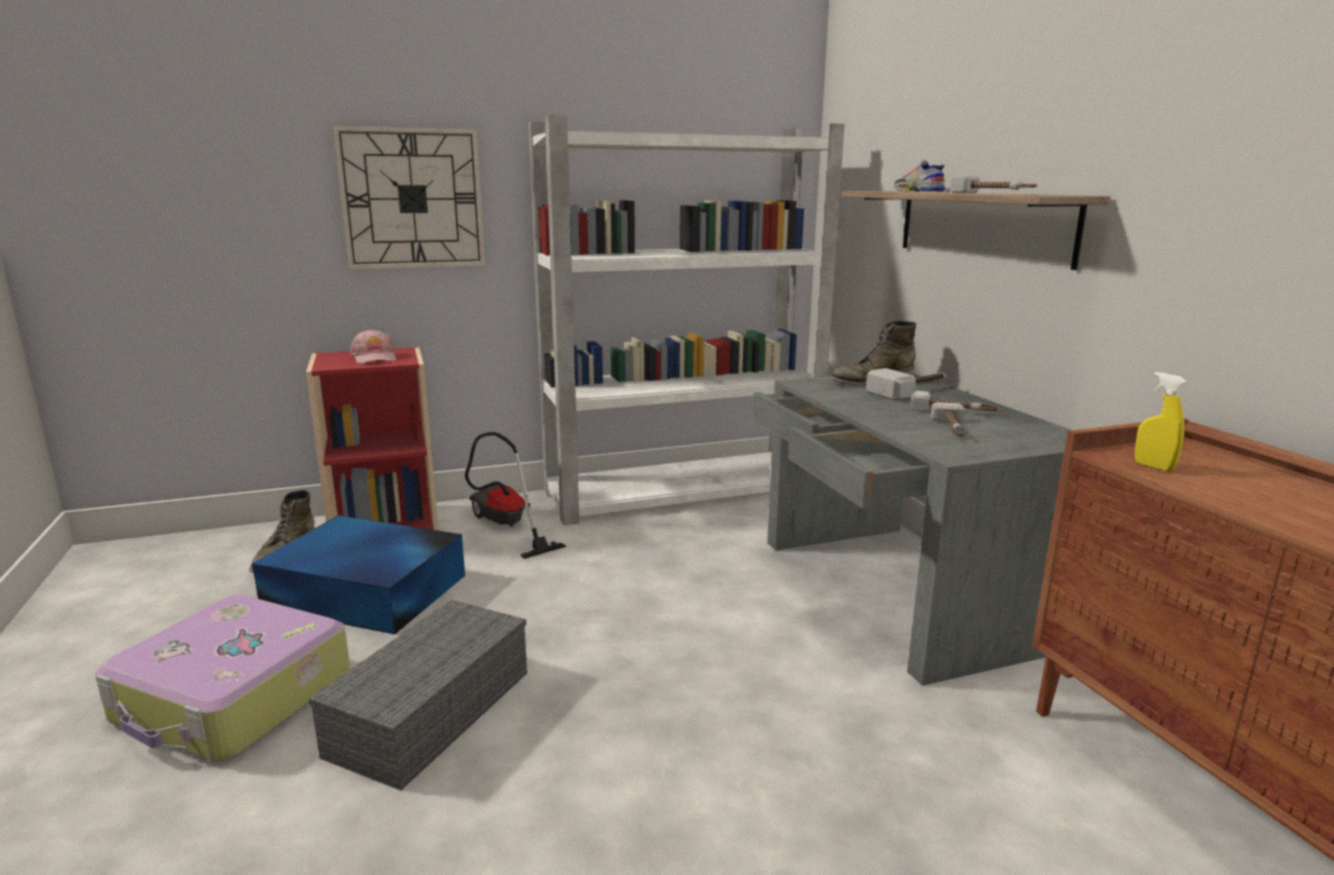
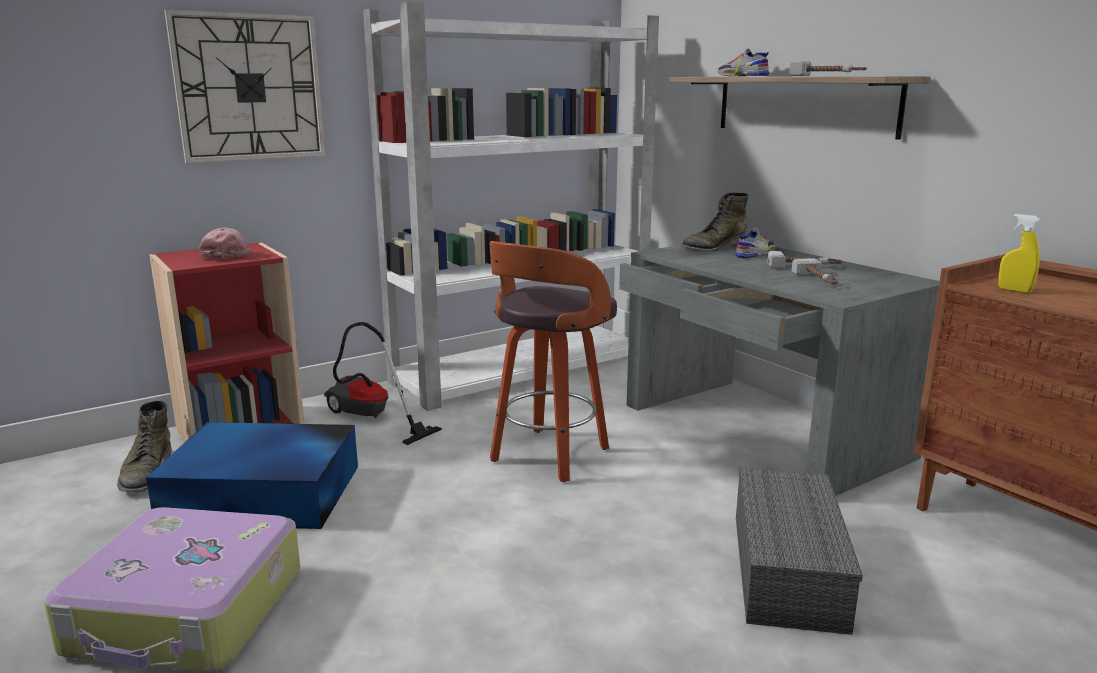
camera: 15 degrees left, 0 degrees up
grey storage box [309,600,527,791] -> grey storage box moved to [736,468,863,635]
pink cap [349,329,396,364] -> pink cap turned 150 degrees counterclockwise [199,228,250,259]
hammer [866,368,946,401] -> shoe [735,228,775,259]
none -> stool [489,241,617,482]

